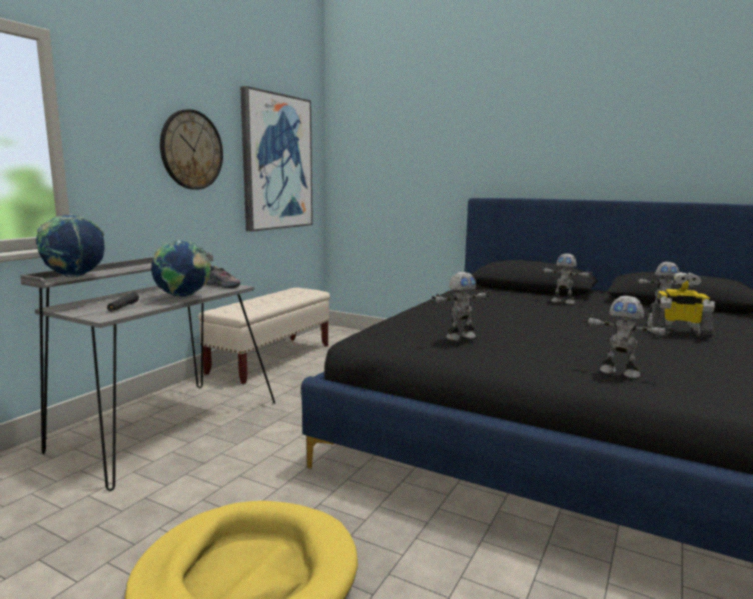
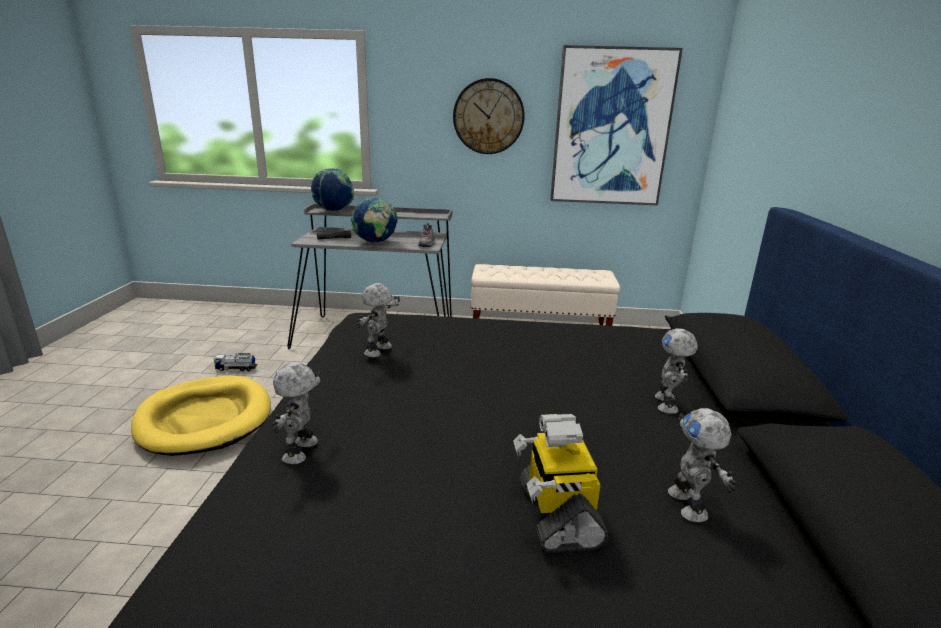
camera: 65 degrees right, 10 degrees up
toy robot [431,272,489,340] -> toy robot turned 75 degrees clockwise [356,283,400,357]
none -> toy truck [214,353,258,371]

